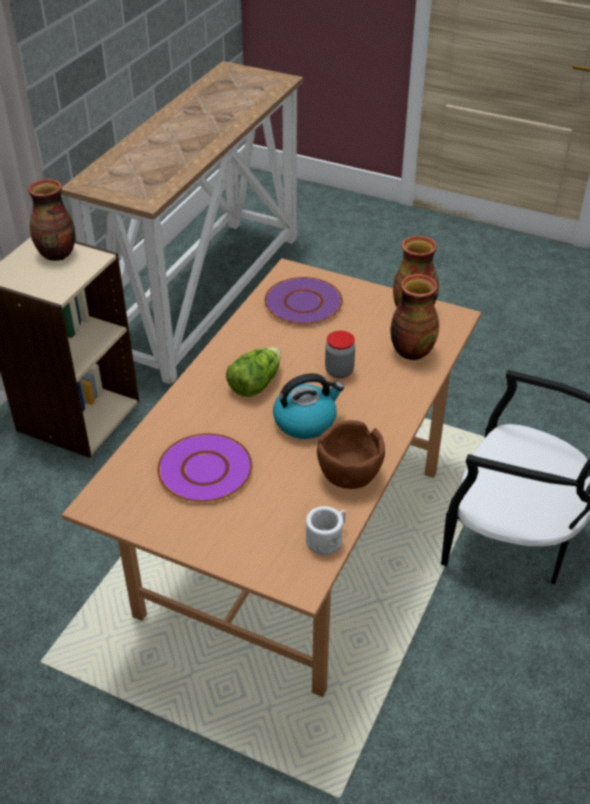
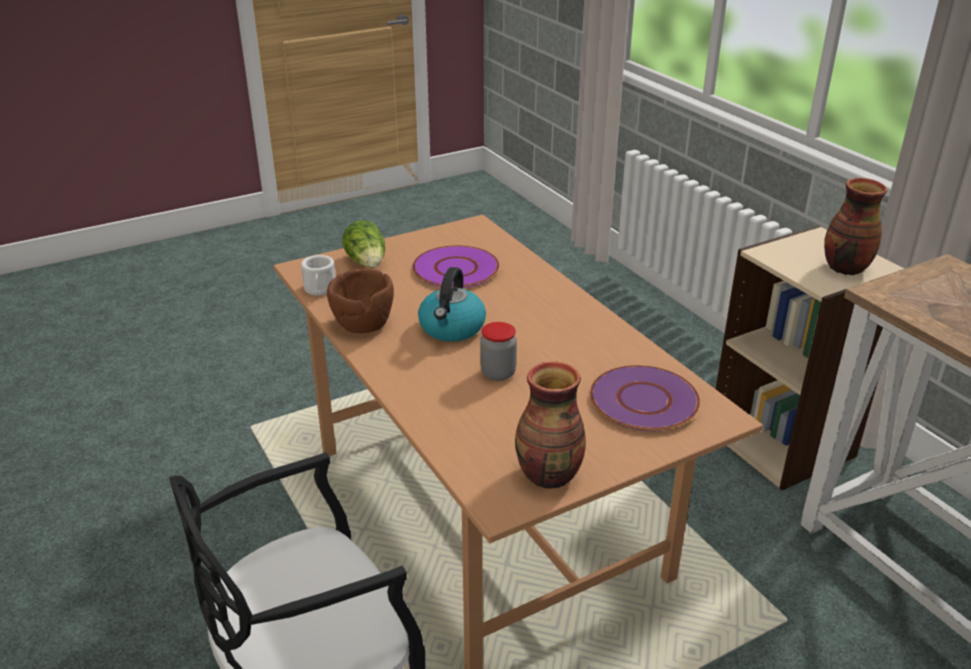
camera: 125 degrees right, 10 degrees down
lettuce [226,347,281,397] -> lettuce moved to [343,220,385,267]
vase [390,274,439,360] -> none

